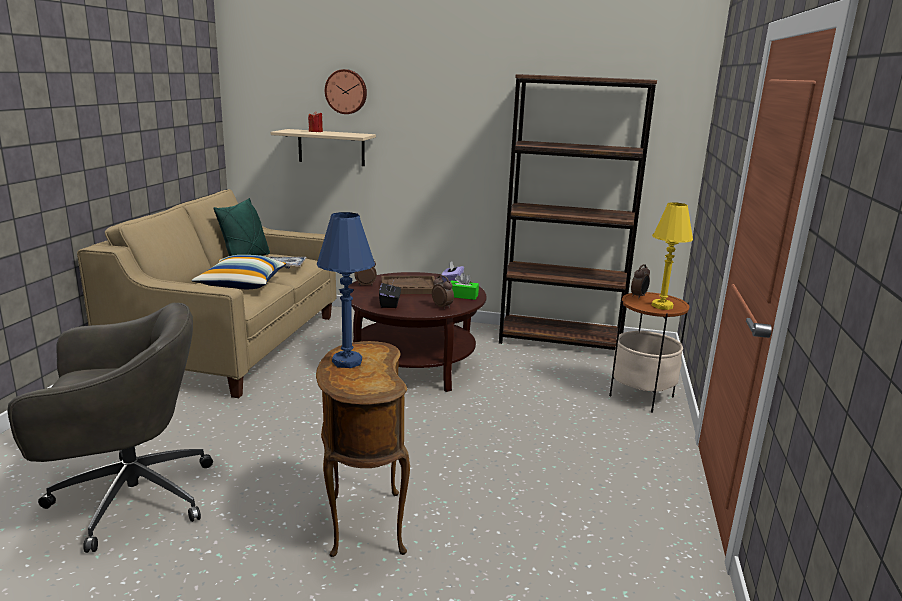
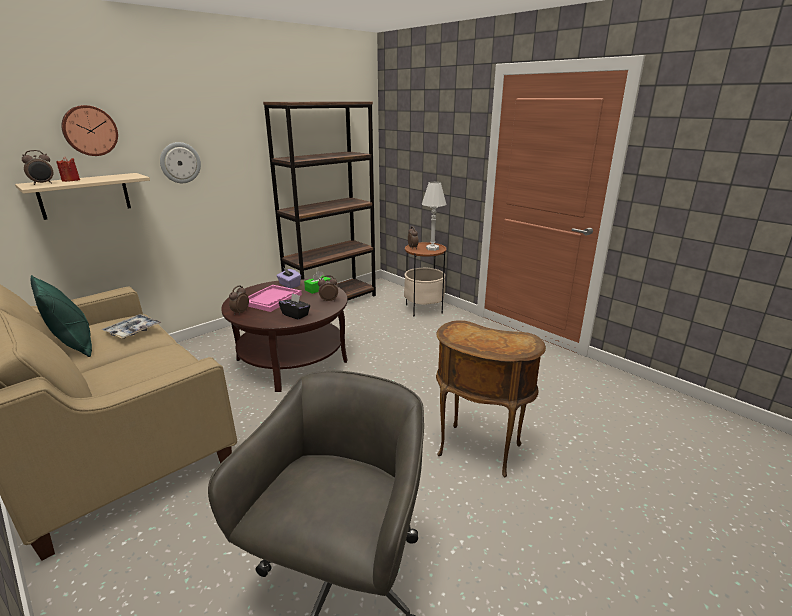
camera: 55 degrees left, 5 degrees up
pillow [192,255,286,289] -> none
blue table lamp [317,212,375,368] -> none
brown tray [381,276,435,294] -> pink tray [248,285,302,312]
yellow table lamp [651,202,693,310] -> white table lamp [422,181,447,251]
none -> alarm clock [22,150,53,185]
none -> wall clock [160,142,201,183]

